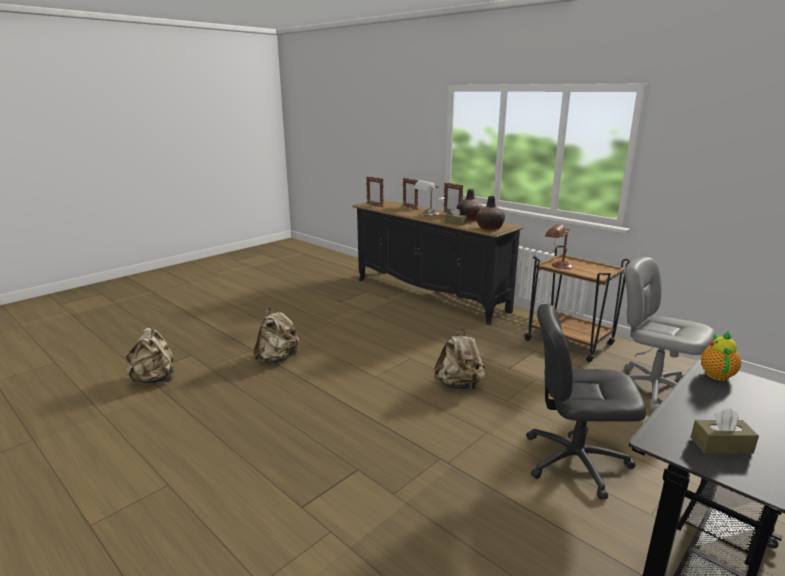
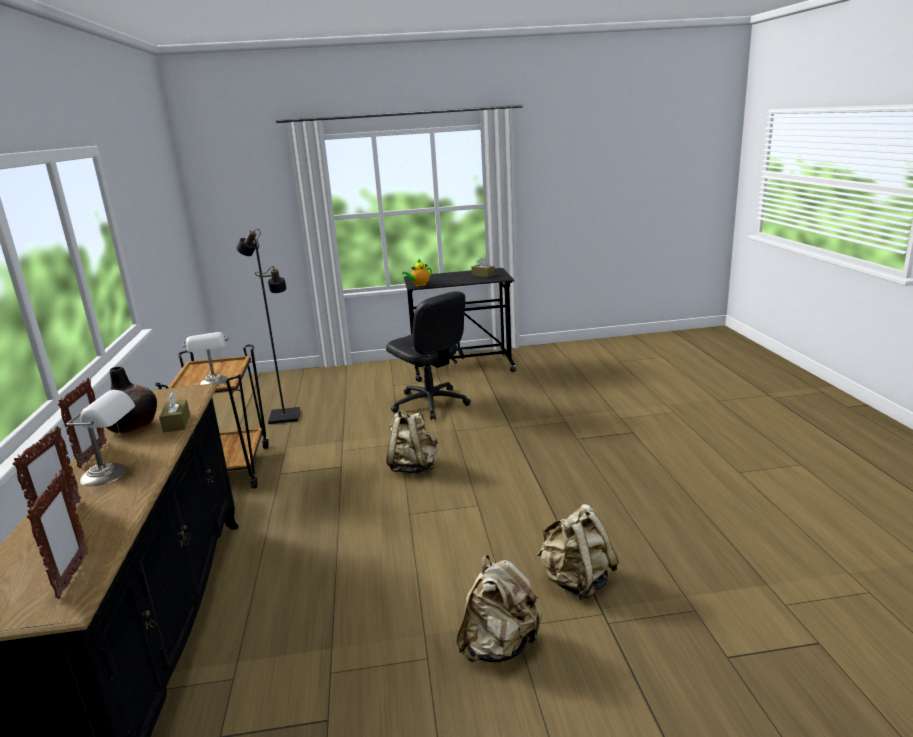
camera: 140 degrees left, 0 degrees up
beige backpack [125,328,174,384] -> beige backpack moved to [456,555,542,662]
vase [476,196,505,230] -> none
brown table lamp [545,224,573,269] -> white table lamp [183,332,229,385]
grey office chair [624,257,715,410] -> black floor lamp [236,229,300,425]

